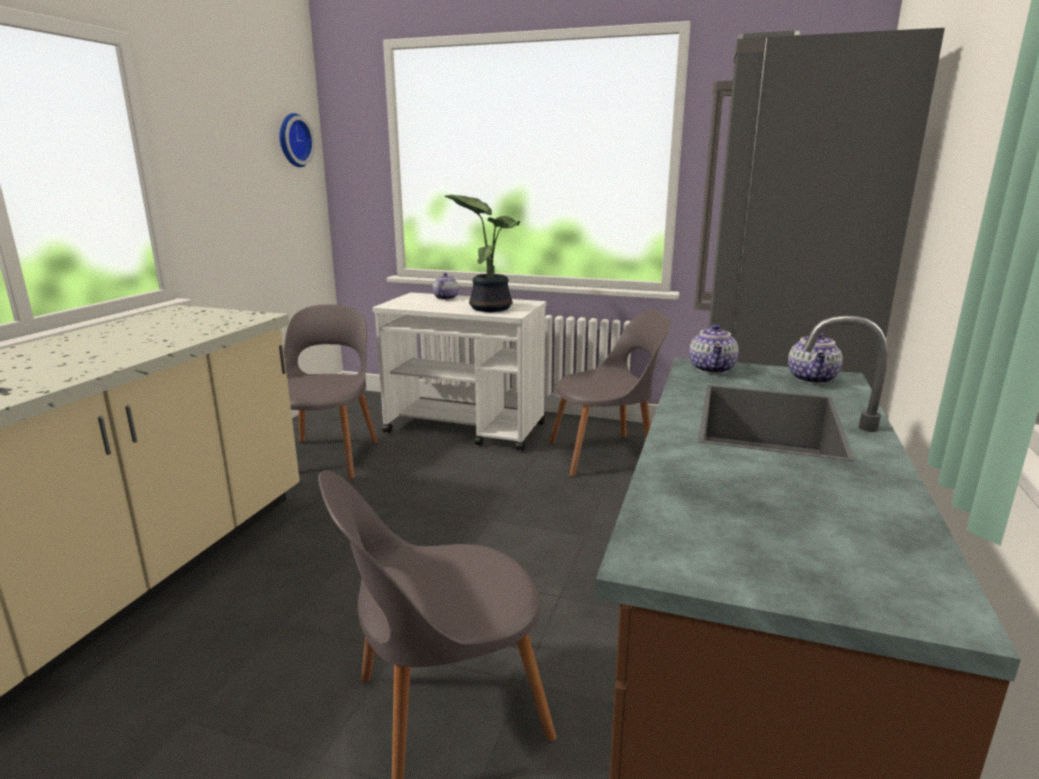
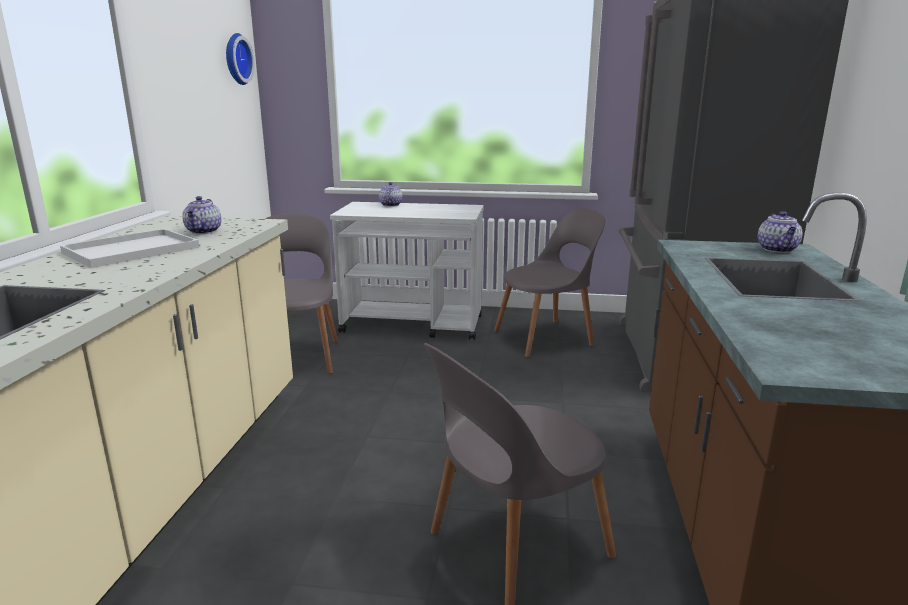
camera: 10 degrees left, 0 degrees up
potted plant [445,195,520,312] -> none
teapot [689,324,739,374] -> teapot moved to [182,196,221,234]
none -> white tray [60,229,200,268]

